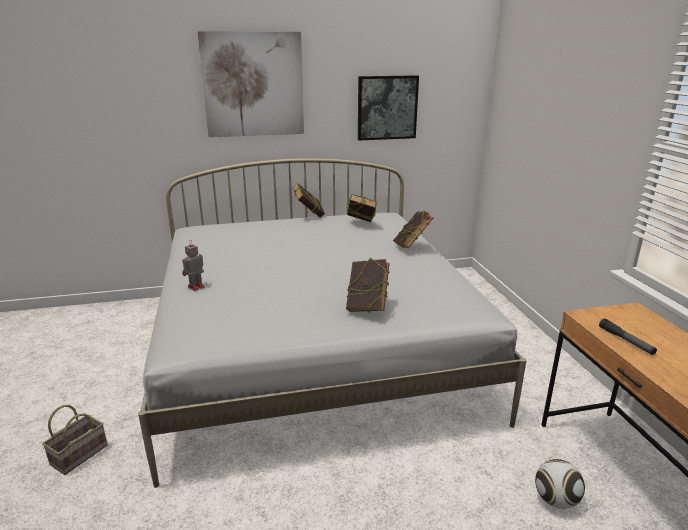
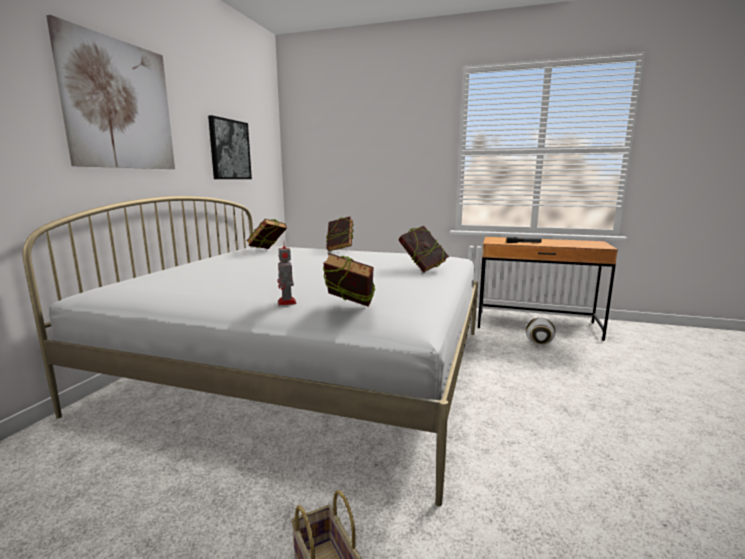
camera: 60 degrees left, 10 degrees down
book [293,183,325,218] -> book moved to [323,253,376,307]

